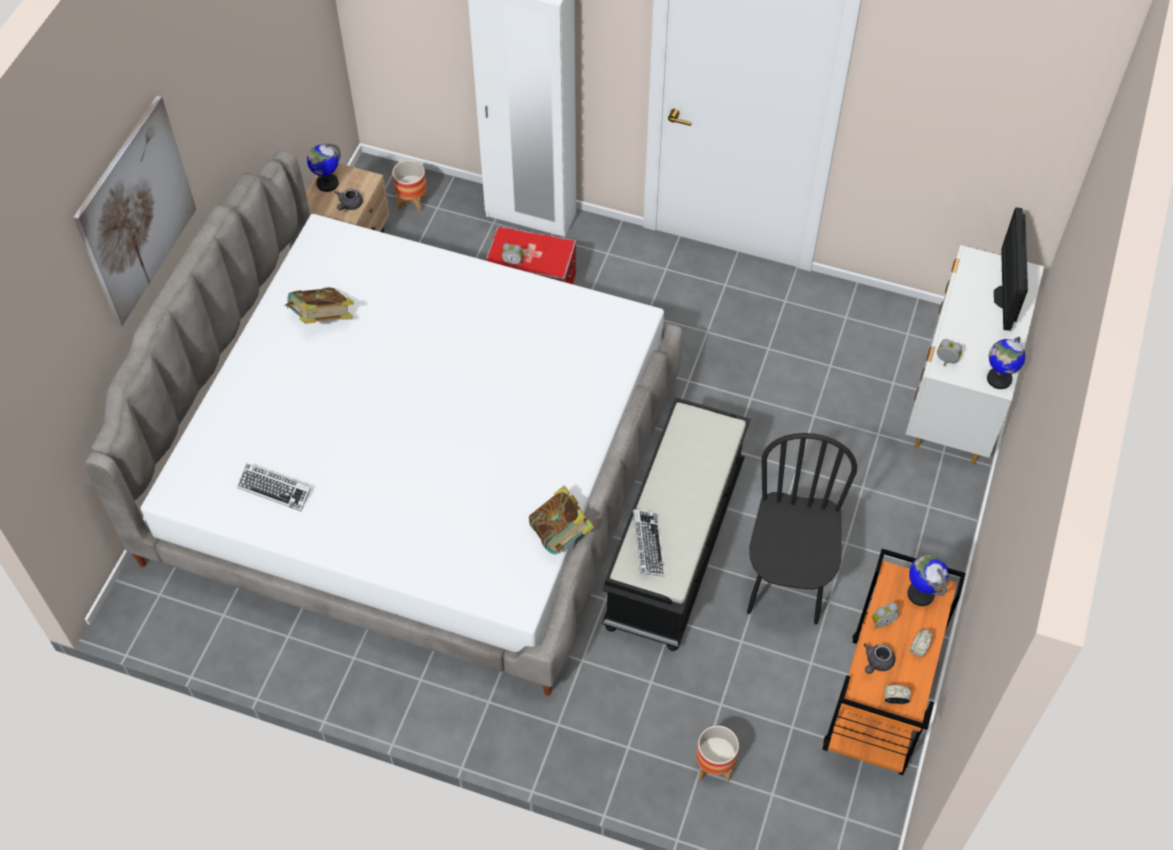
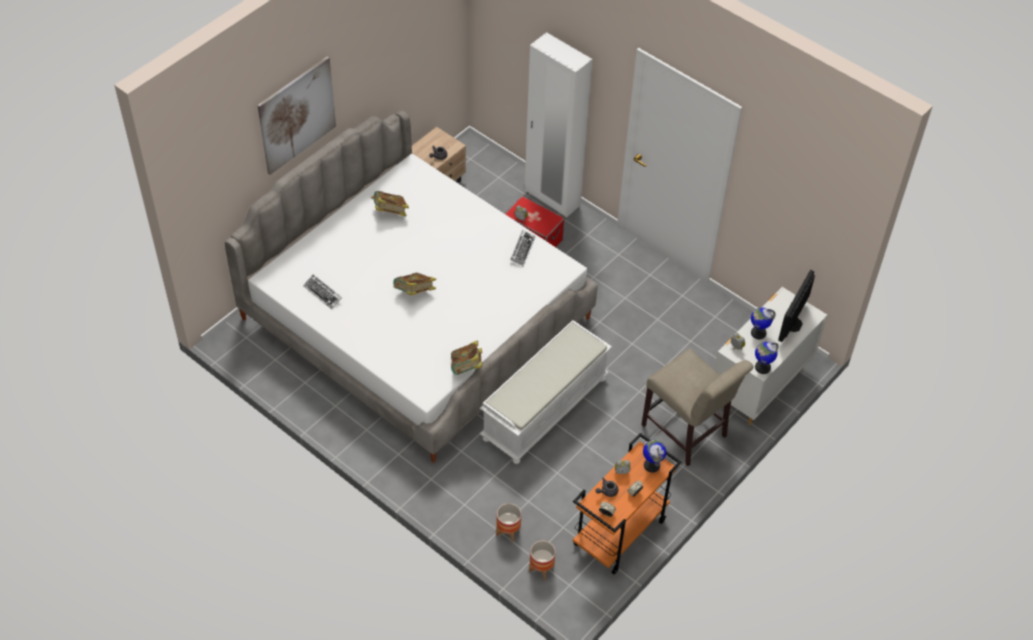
camera: 20 degrees right, 5 degrees down
globe [307,143,341,192] -> globe moved to [751,307,776,339]
planter [392,160,427,213] -> planter moved to [529,540,556,580]
black bench [602,397,751,651] -> white bench [480,320,612,464]
keyboard [633,509,665,577] -> keyboard moved to [510,230,535,267]
black chair [747,433,857,625] -> none
none -> book [393,273,436,295]
none -> beige chair [642,348,753,466]

